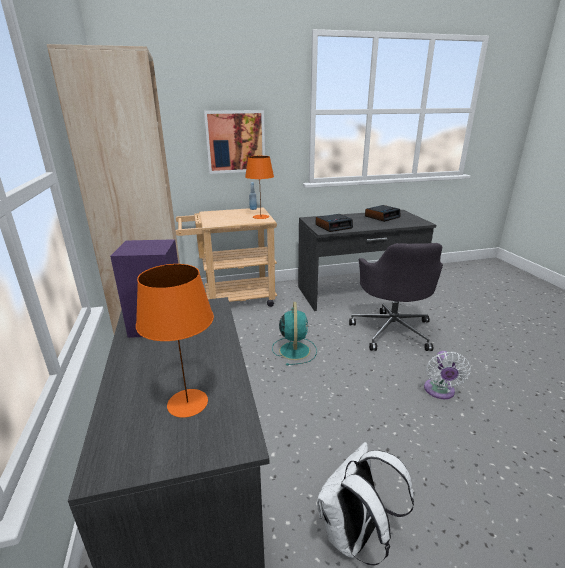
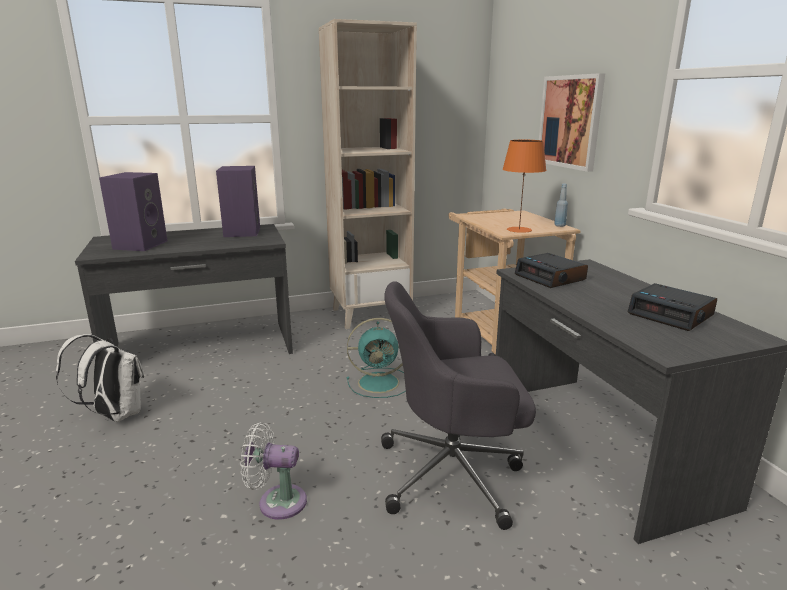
camera: 85 degrees right, 5 degrees down
orange table lamp [136,264,214,418] -> purple speaker [99,172,167,251]

